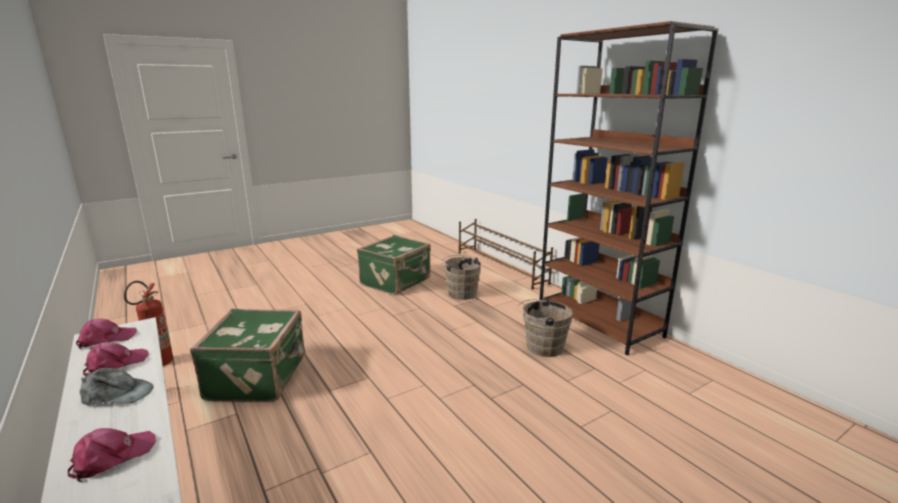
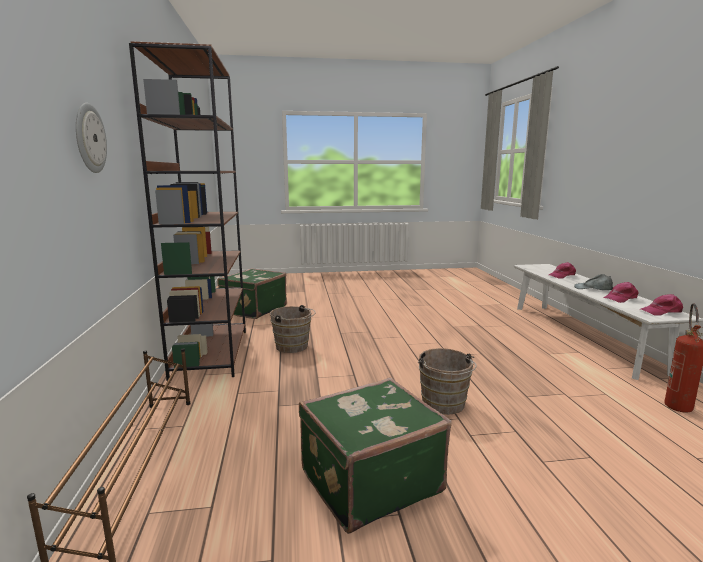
camera: 155 degrees left, 5 degrees down
green suitcase [190,308,306,402] -> green suitcase moved to [217,268,287,319]
brown bucket [442,255,481,300] -> brown bucket moved to [418,348,477,415]
none -> wall clock [76,103,107,173]

